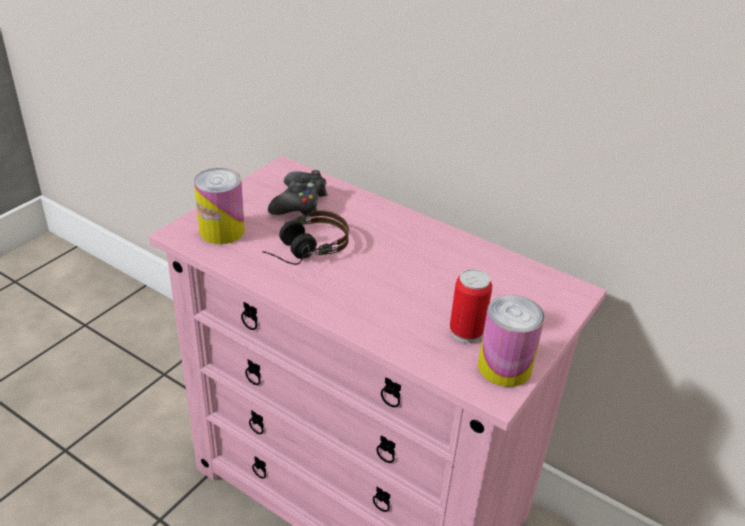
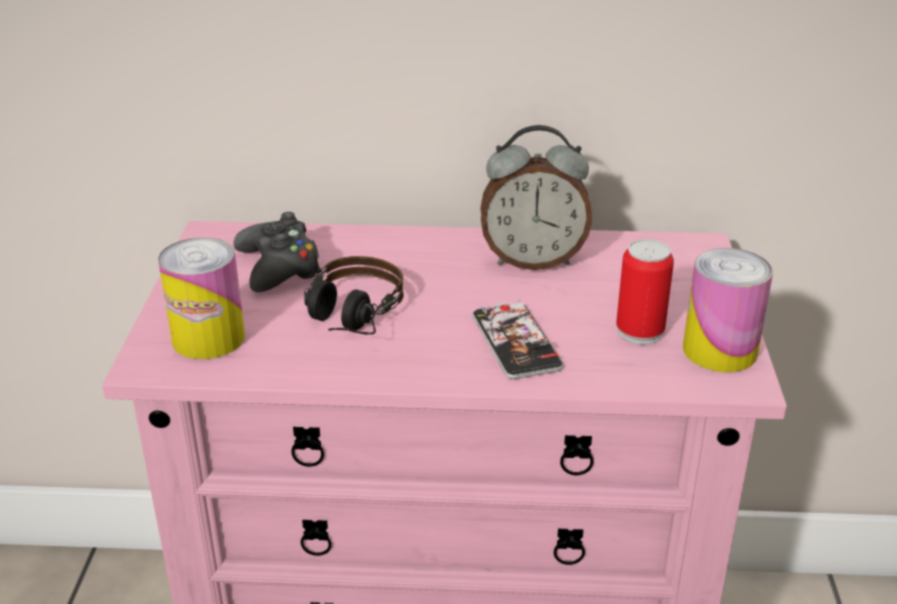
camera: 30 degrees left, 5 degrees down
none -> phone [472,300,563,379]
none -> alarm clock [480,125,592,270]

